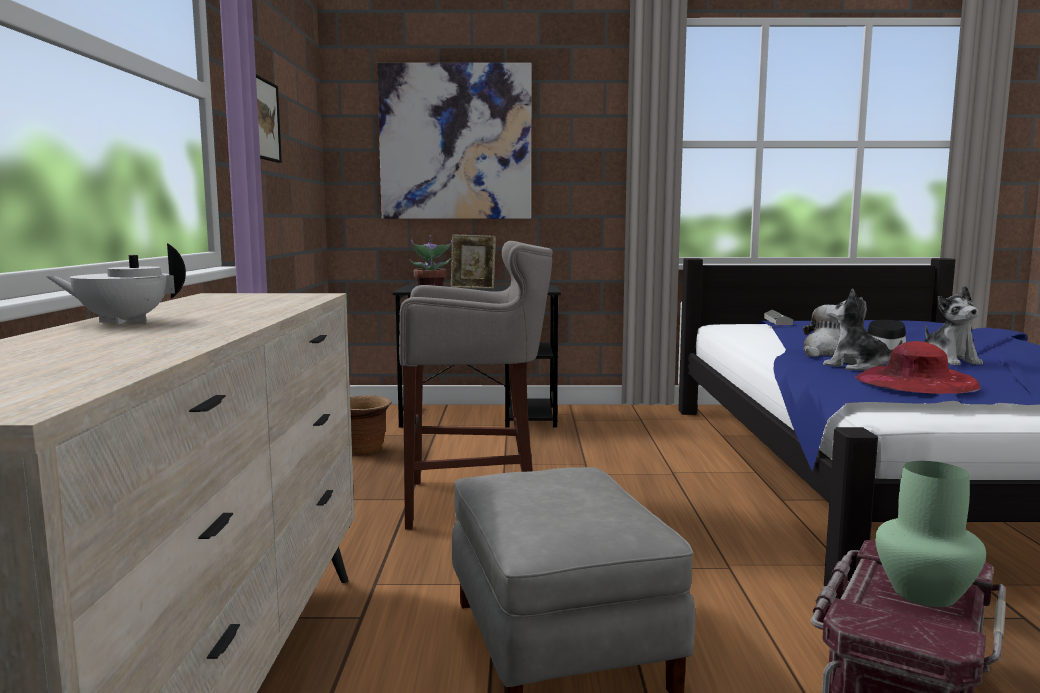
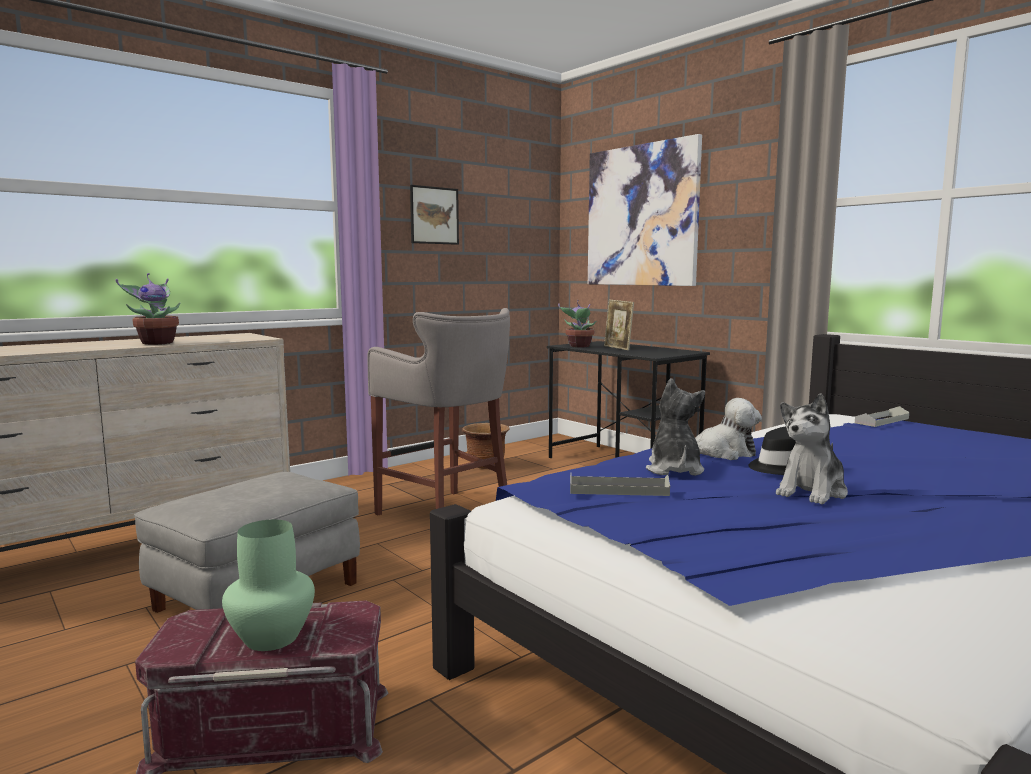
camera: 50 degrees right, 0 degrees up
white teapot [46,243,186,325] -> none
red hat [855,341,981,394] -> grey tray [570,473,670,496]
none -> potted plant [115,273,181,345]

